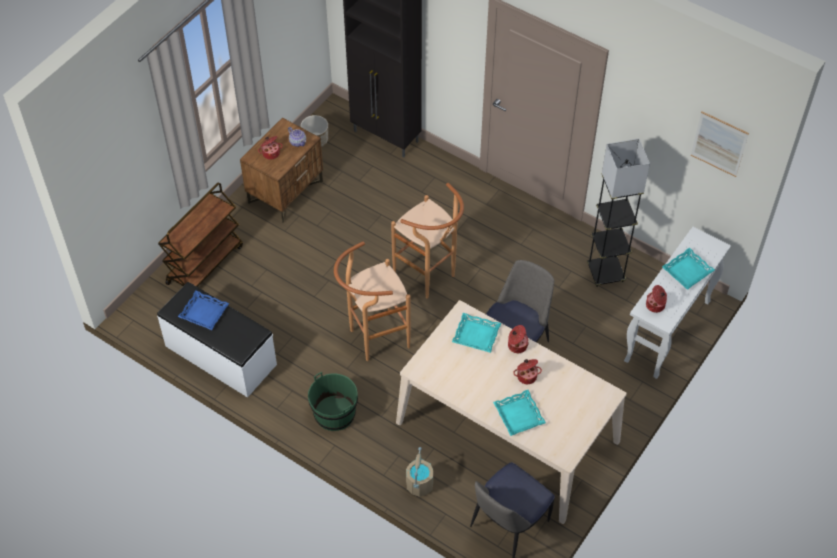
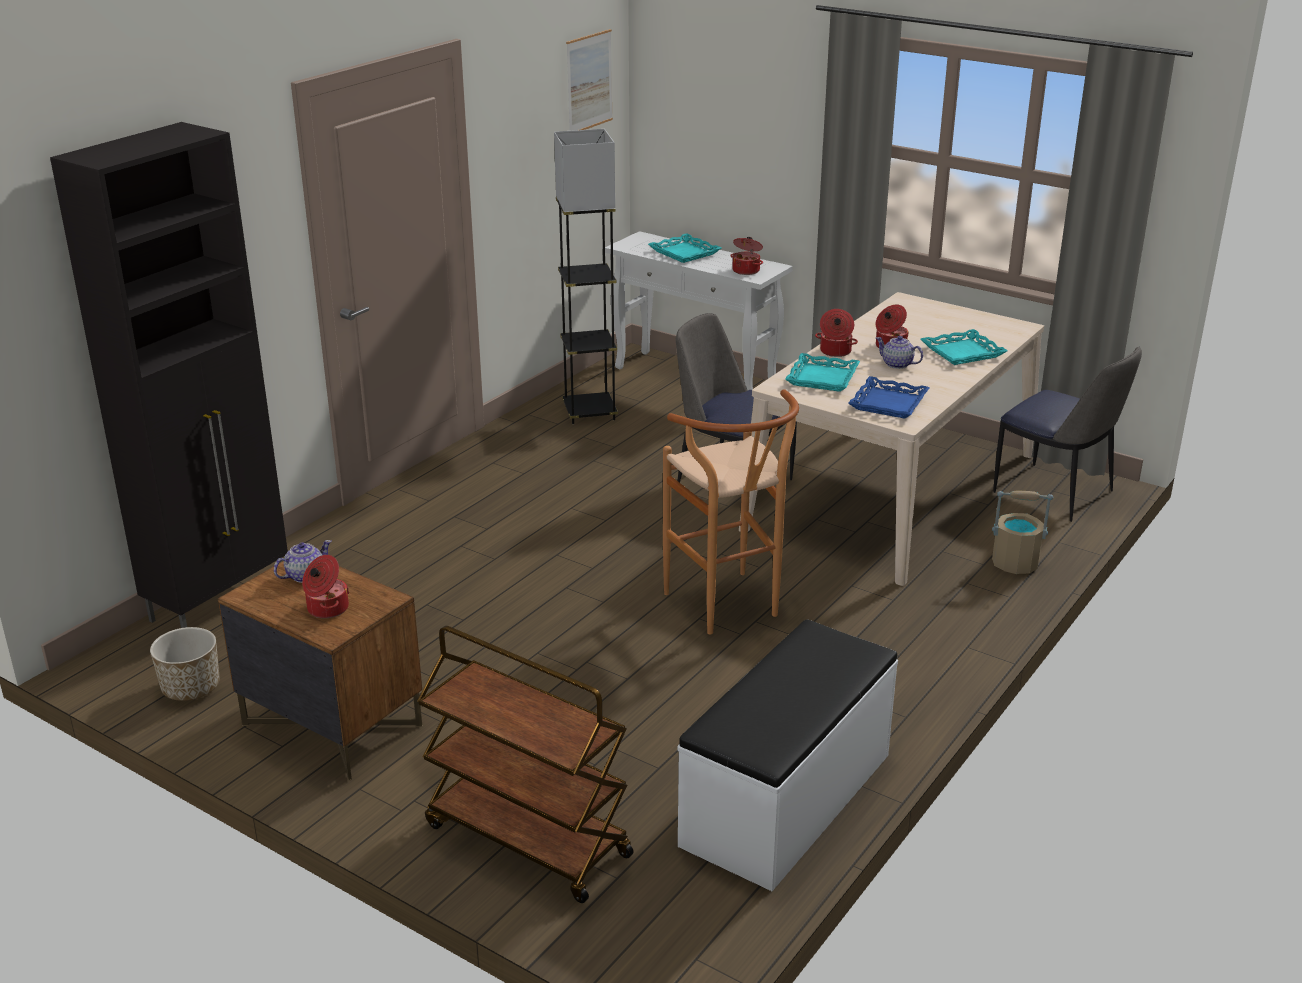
camera: 90 degrees left, 25 degrees down
blue tray [178,290,229,330] -> blue tray moved to [848,376,930,419]
green bucket [308,372,358,431] -> none
brown stool [391,183,464,298] -> none
none -> teapot [876,336,923,369]

